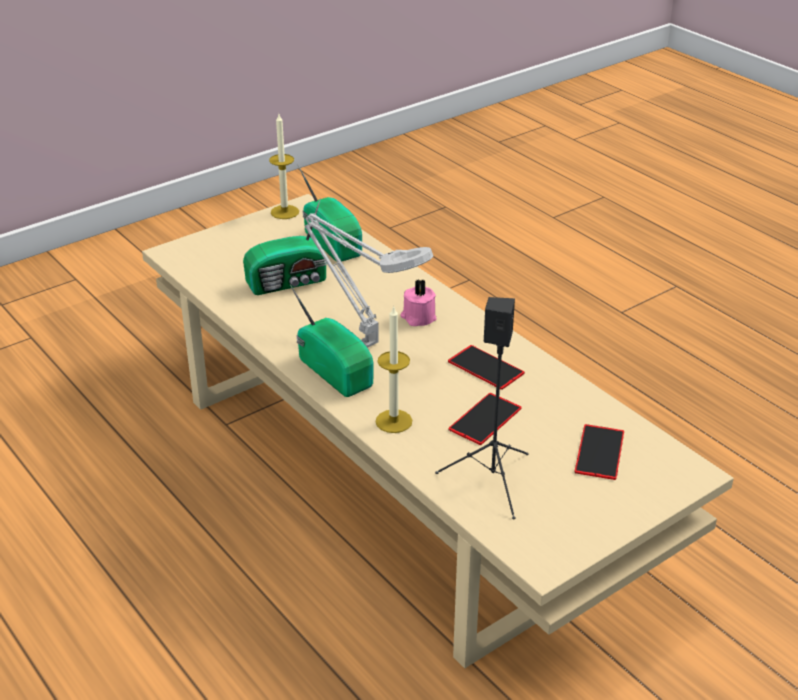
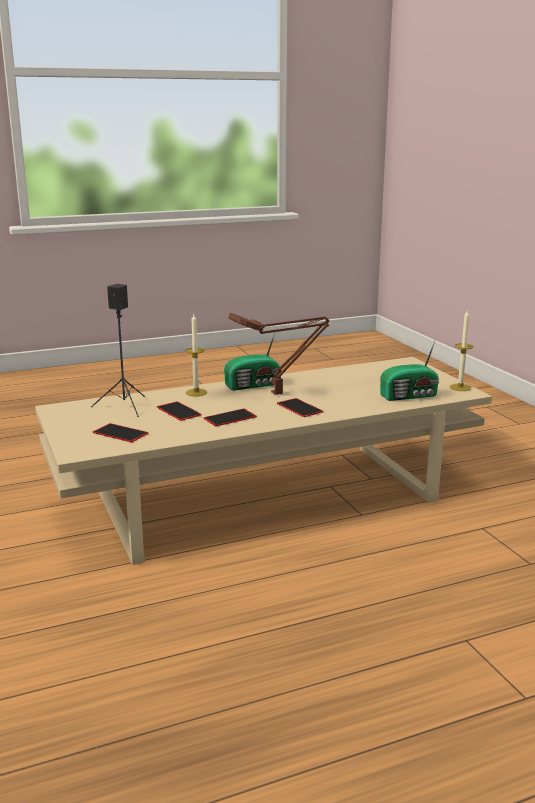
camera: 105 degrees right, 15 degrees down
radio [243,198,327,295] -> none
grey table lamp [305,213,433,348] -> brown table lamp [228,313,329,395]
pink candle [400,279,436,326] -> phone [277,398,323,417]

